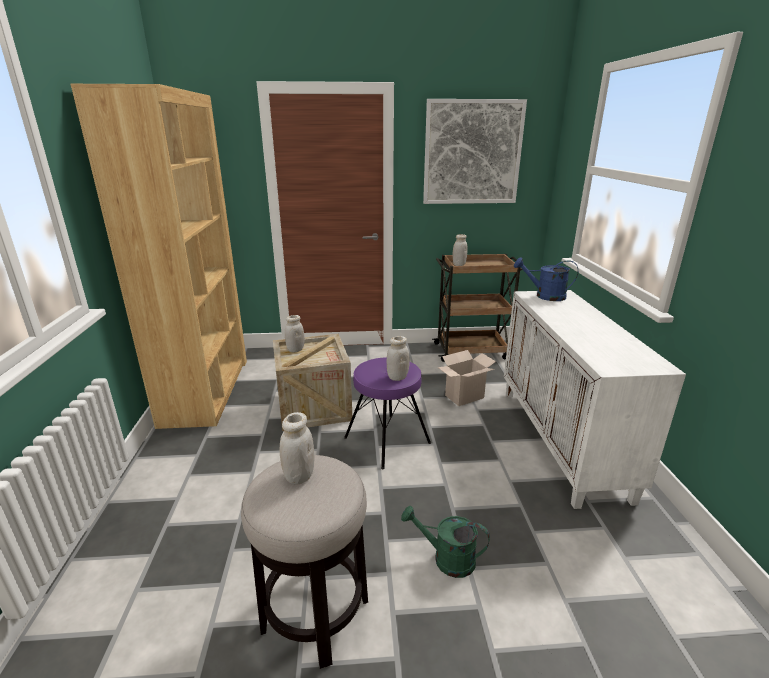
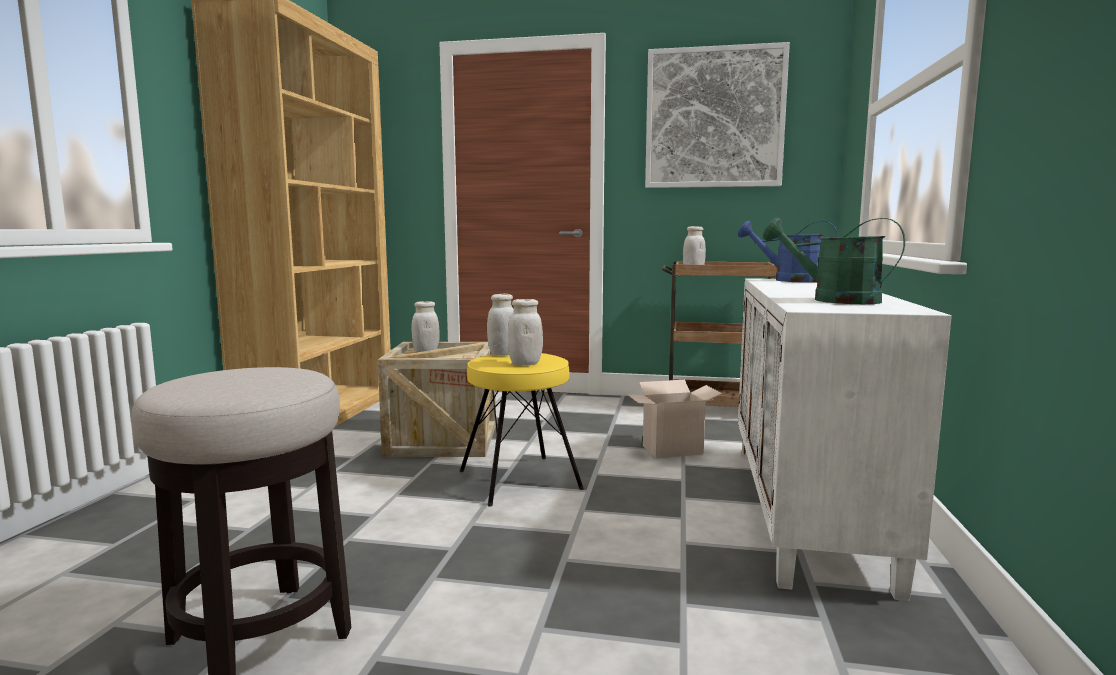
camera: 15 degrees right, 15 degrees down
white jar [280,412,315,485] -> white jar moved to [487,294,514,356]
purple stool [344,357,431,470] -> yellow stool [460,353,584,507]
green watering can [401,506,490,578] -> green watering can moved to [763,217,905,304]

